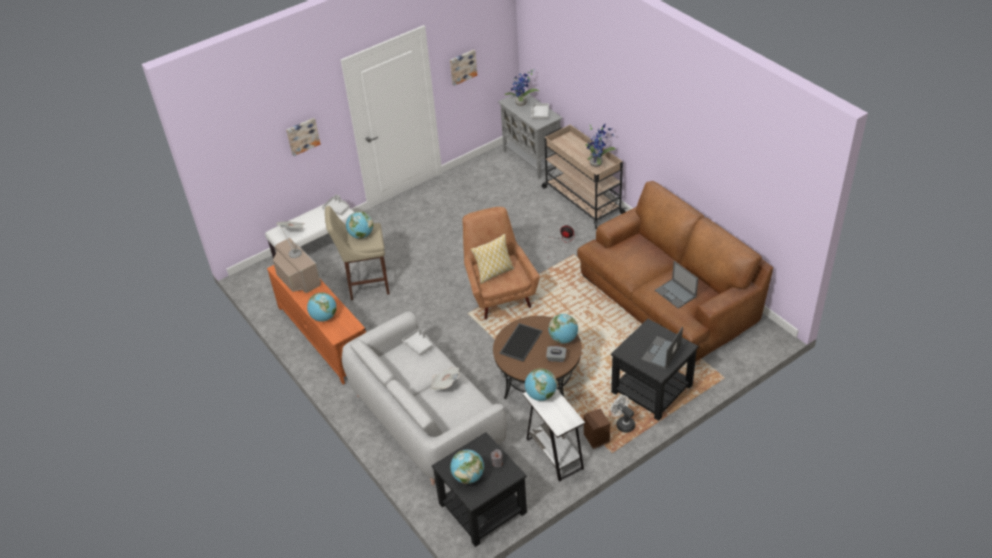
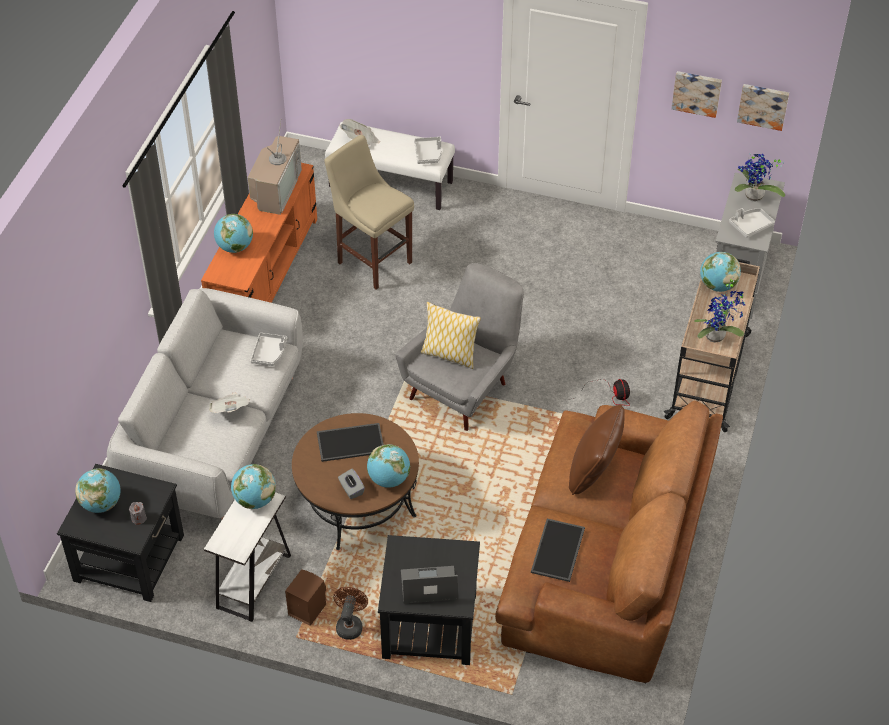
camera: 50 degrees right, 5 degrees up
picture [286,118,321,156] -> picture moved to [737,84,789,131]
globe [346,211,373,239] -> globe moved to [700,252,741,292]
brown armchair [462,207,540,320] -> grey armchair [395,263,524,431]
white fan [610,395,635,433] -> brown fan [333,587,368,640]
laptop [655,261,698,309] -> tray [531,519,585,582]
none -> brown pillow [569,404,625,495]

